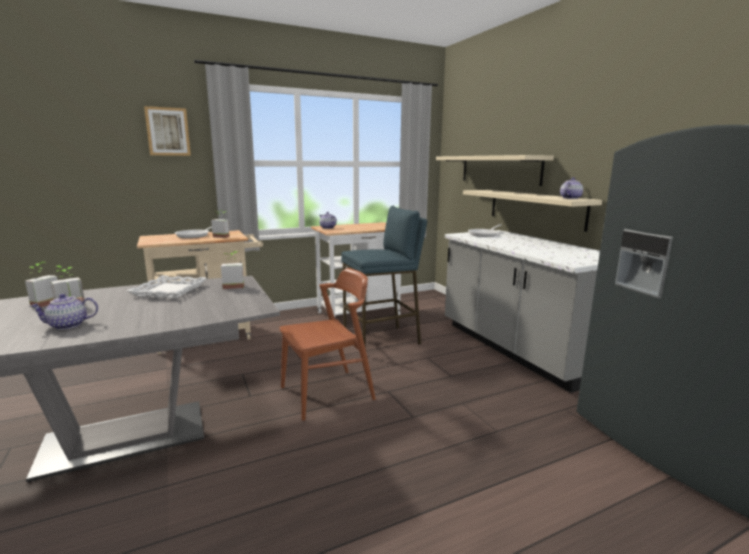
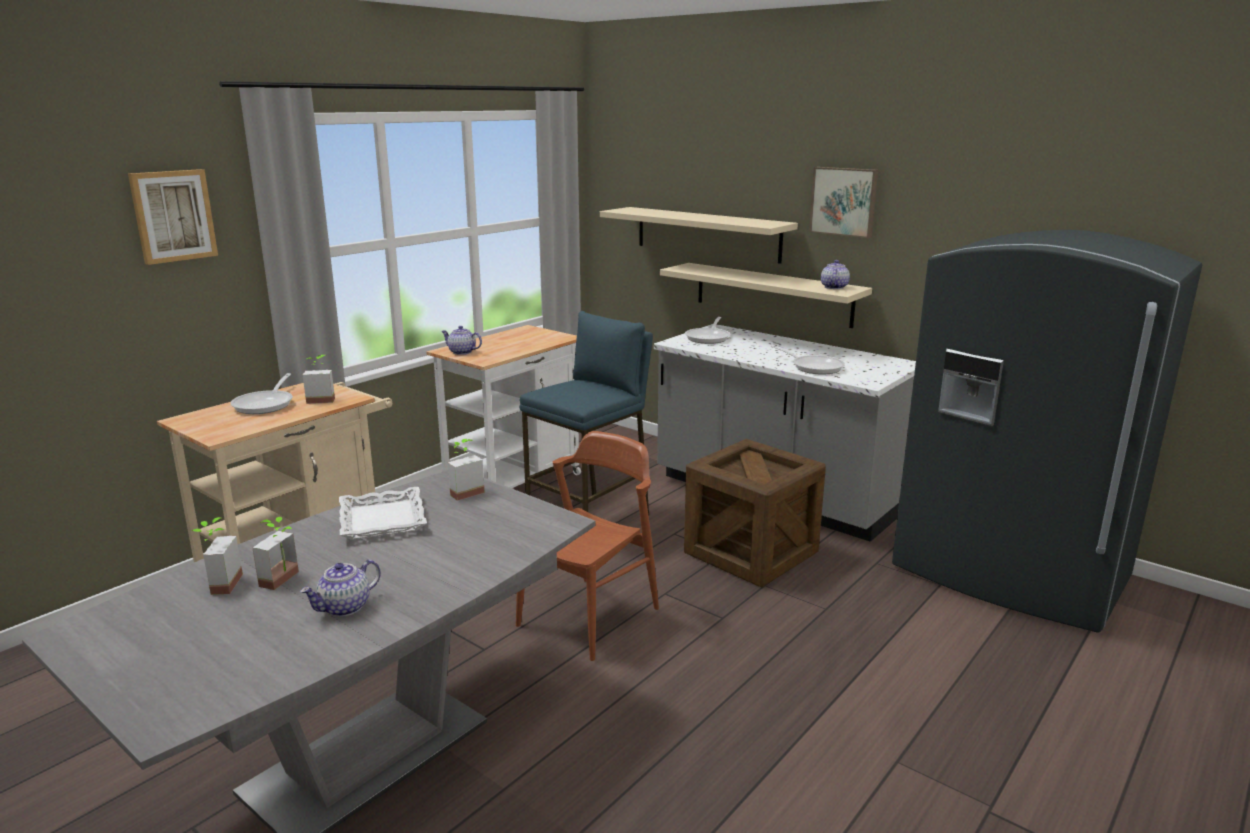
camera: 25 degrees left, 5 degrees up
none -> crate [684,439,826,587]
none -> frying pan [770,345,845,375]
none -> picture [809,167,878,238]

